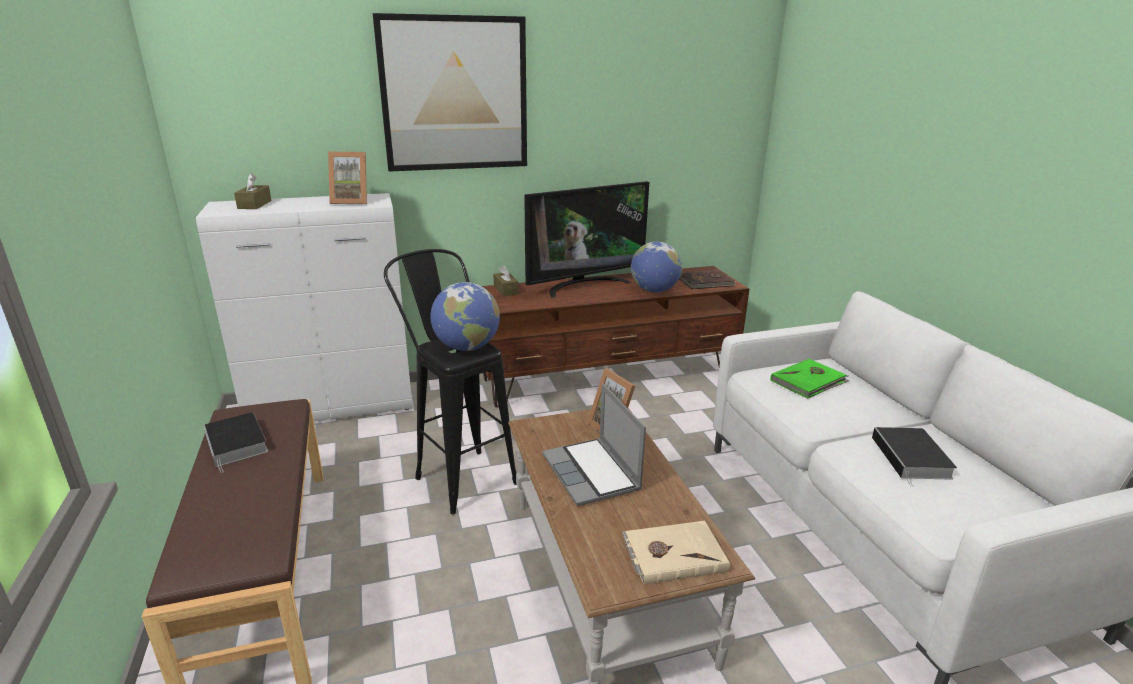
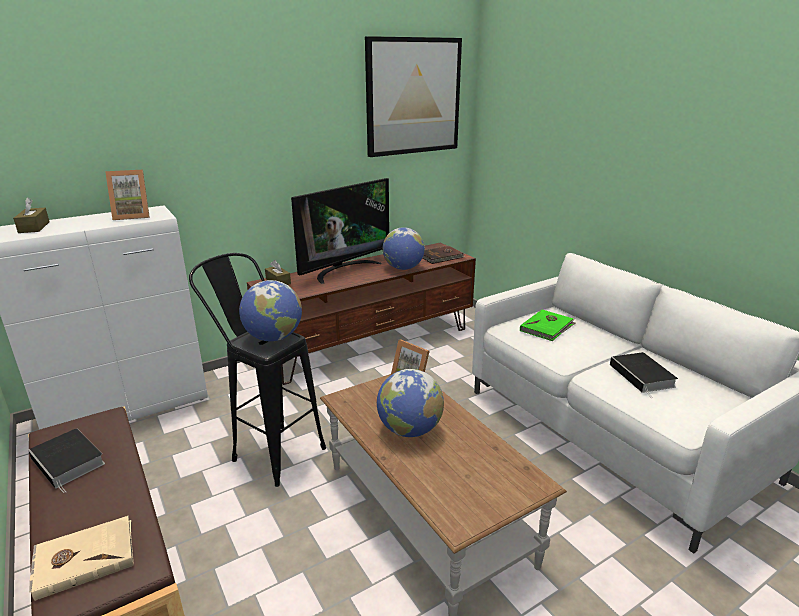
camera: 15 degrees left, 0 degrees up
picture [373,13,527,172] -> picture moved to [365,36,462,157]
laptop [542,383,646,506] -> globe [376,369,444,437]
beige book [622,521,730,585] -> beige book moved to [29,516,134,601]

